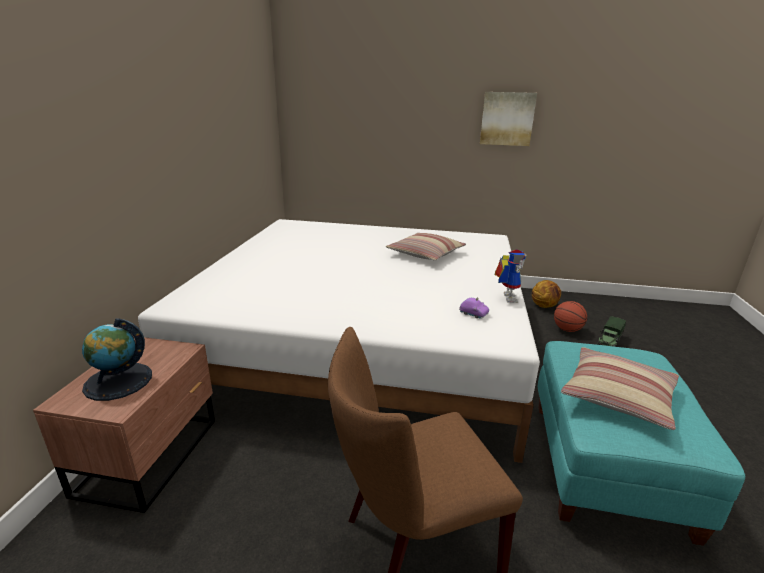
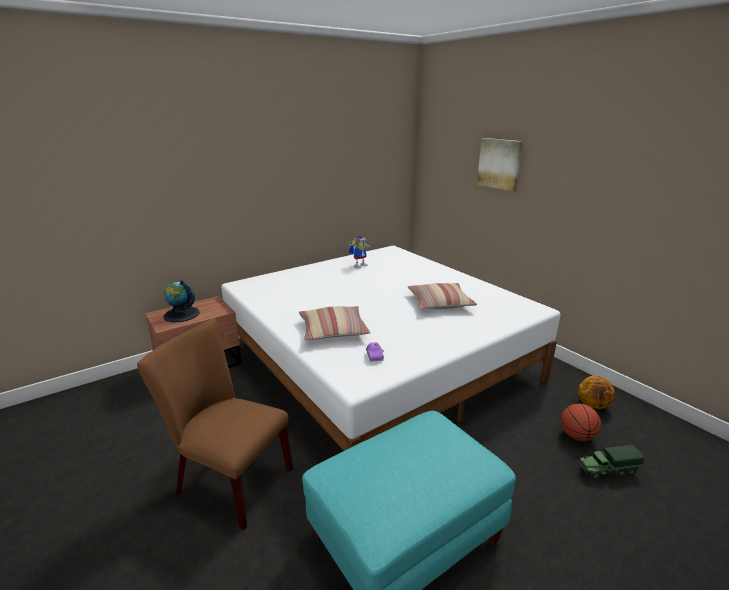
camera: 45 degrees right, 0 degrees up
picture [480,92,537,146] -> picture moved to [477,138,523,192]
toy robot [495,250,527,303] -> toy robot moved to [349,236,373,268]
pillow [561,347,679,430] -> pillow moved to [299,306,371,340]

